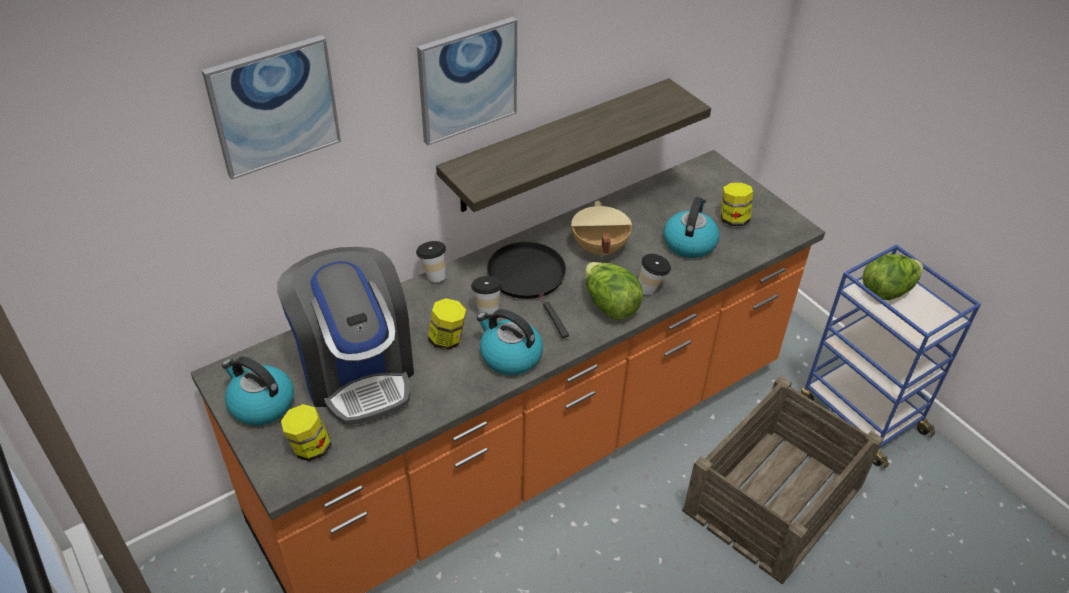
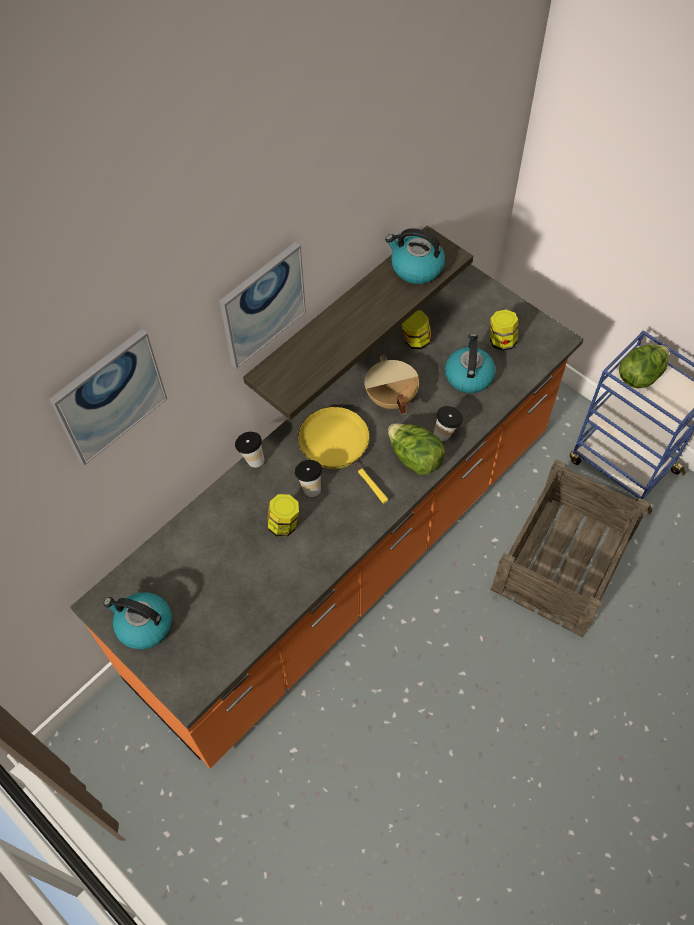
camera: 10 degrees left, 15 degrees up
coffee machine [277,247,414,425] -> none
jar [281,404,331,461] -> jar moved to [402,310,432,349]
kettle [477,309,543,375] -> kettle moved to [385,228,445,284]
black frying pan [487,242,569,338] -> yellow frying pan [298,407,388,504]

